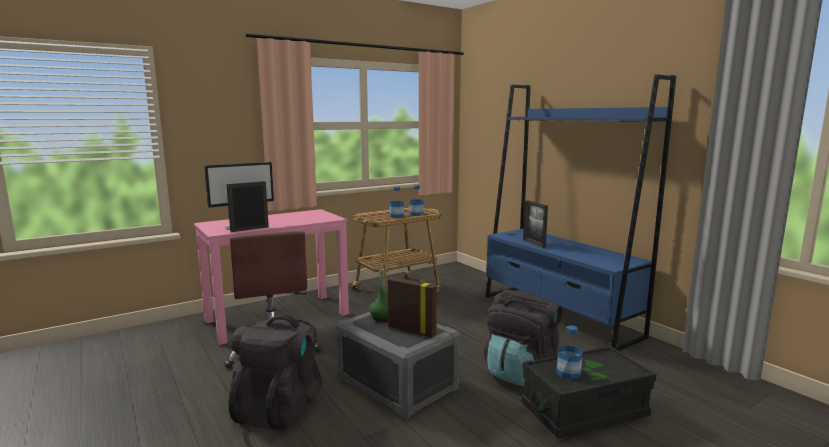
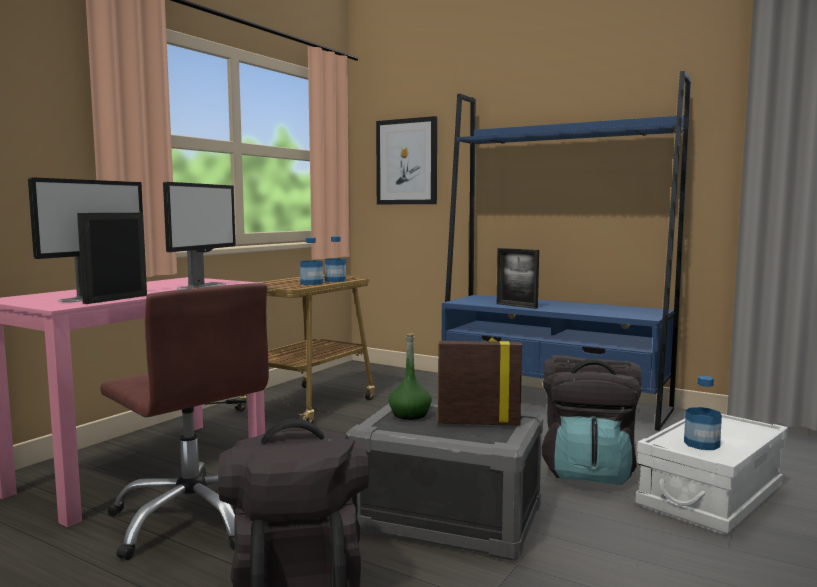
camera: 25 degrees left, 5 degrees down
black storage box [521,346,657,438] -> white storage box [635,414,788,534]
none -> monitor [163,182,236,290]
none -> picture [376,116,437,204]

